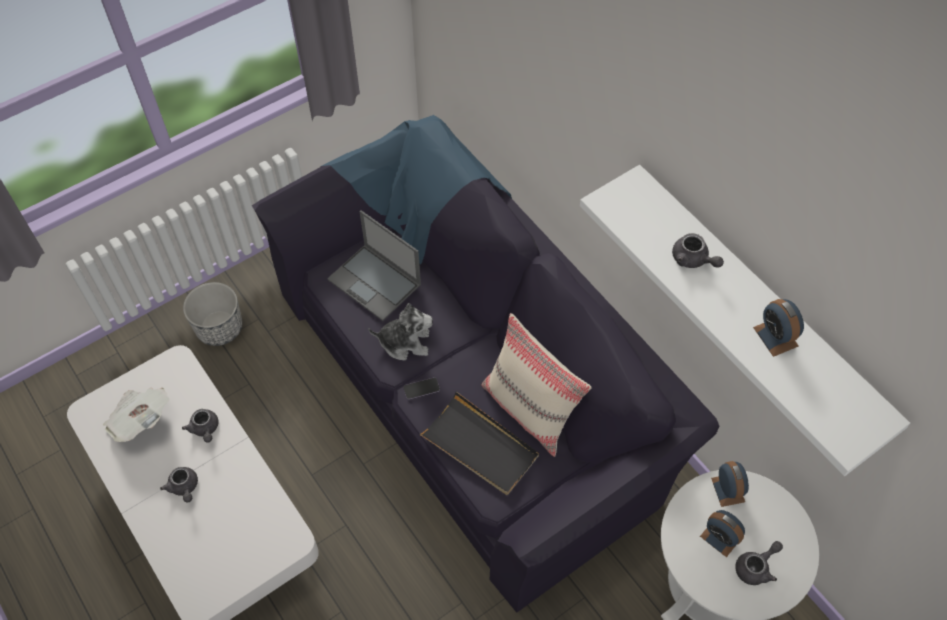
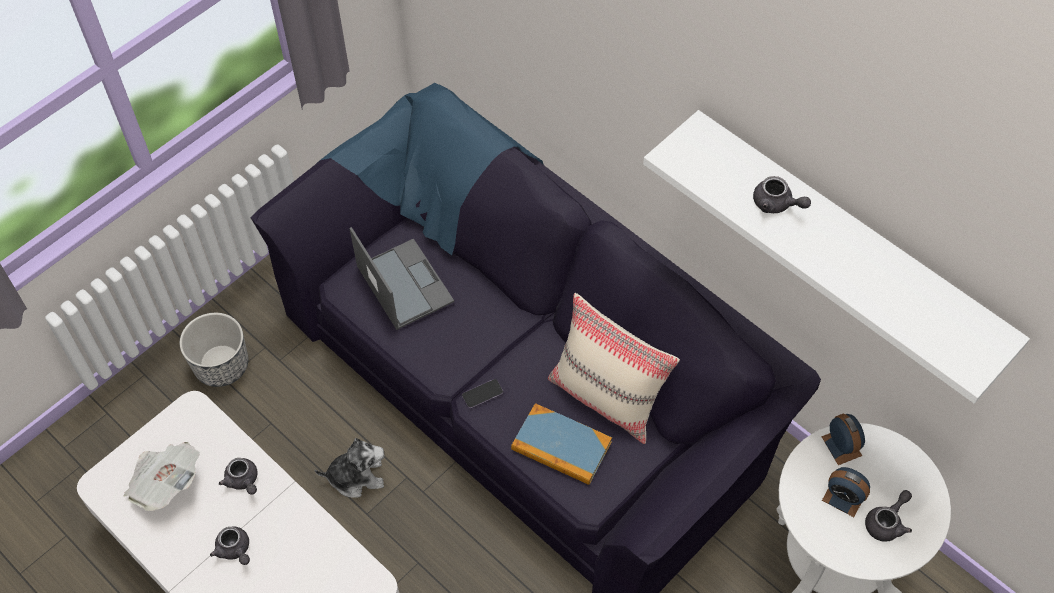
camera: 10 degrees left, 0 degrees up
laptop [327,210,421,321] -> laptop turned 150 degrees counterclockwise [349,227,454,330]
plush toy [368,303,433,360] -> plush toy moved to [314,438,384,498]
black tray [419,392,539,495] -> book [511,403,612,485]
alarm clock [753,299,804,357] -> none

